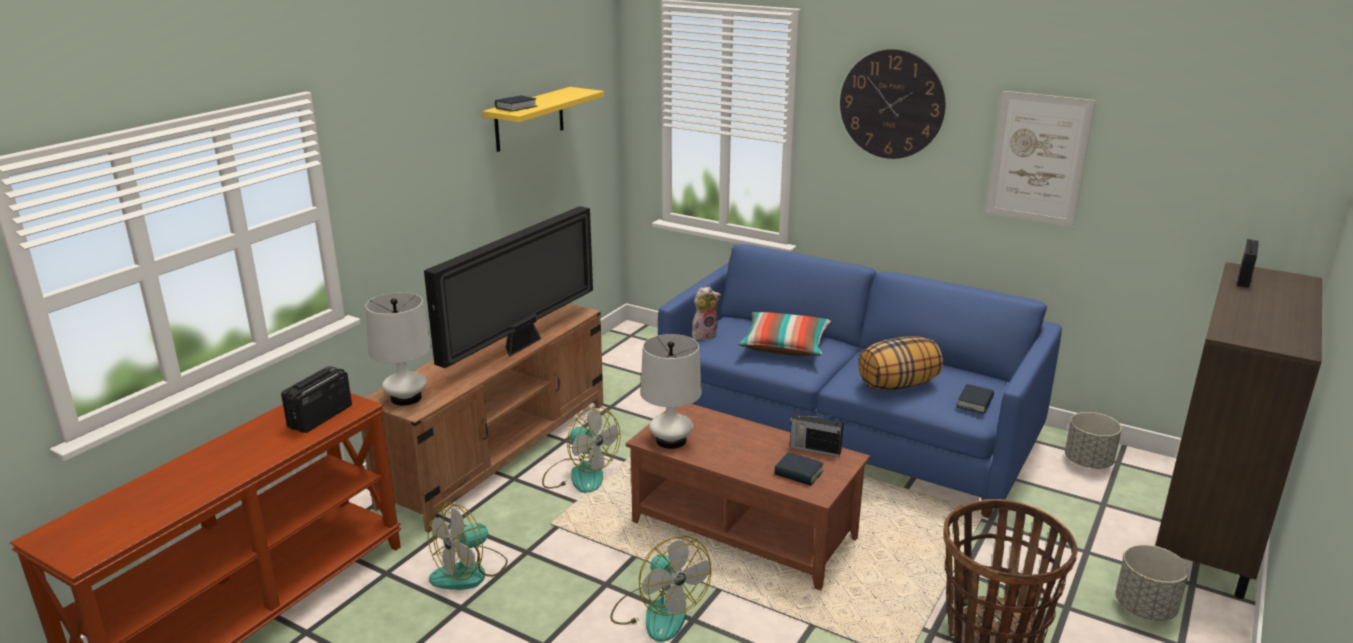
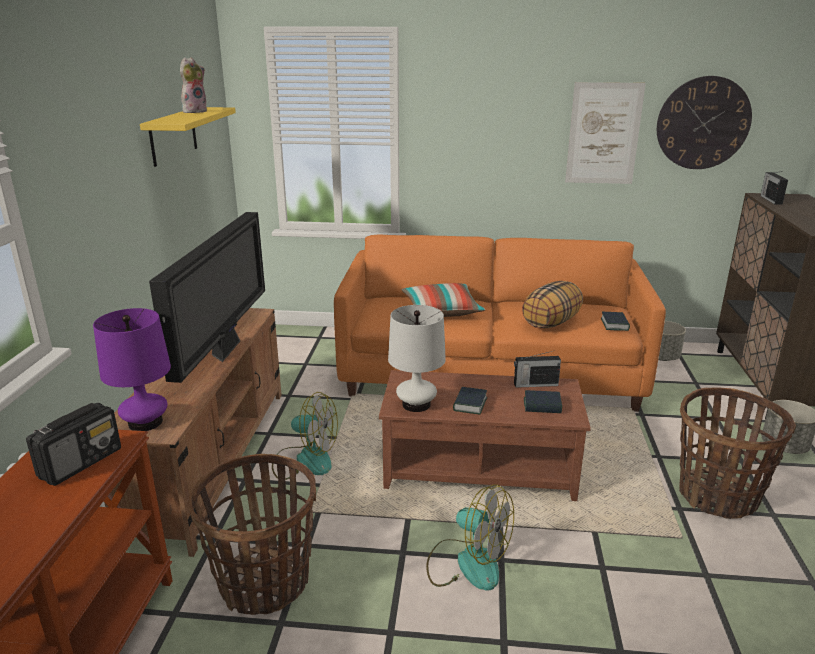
camera: 25 degrees left, 0 degrees up
radio [281,366,352,433] -> radio turned 150 degrees counterclockwise [26,403,121,486]
white table lamp [365,292,431,406] -> purple table lamp [93,308,171,431]
fan [427,502,508,590] -> basket [188,454,316,615]
book [495,95,538,112] -> book moved to [453,387,487,414]
blue sofa [658,244,1062,518] -> orange sofa [334,234,666,412]
plush toy [692,286,721,340] -> plush toy moved to [180,57,207,113]
wall clock [840,49,945,159] -> wall clock moved to [657,76,752,169]

